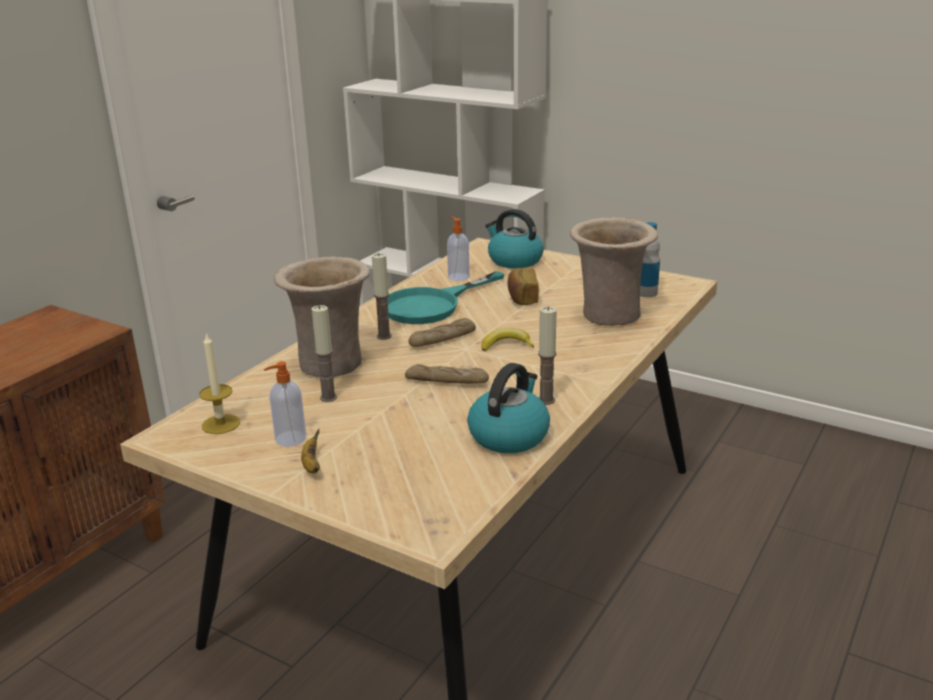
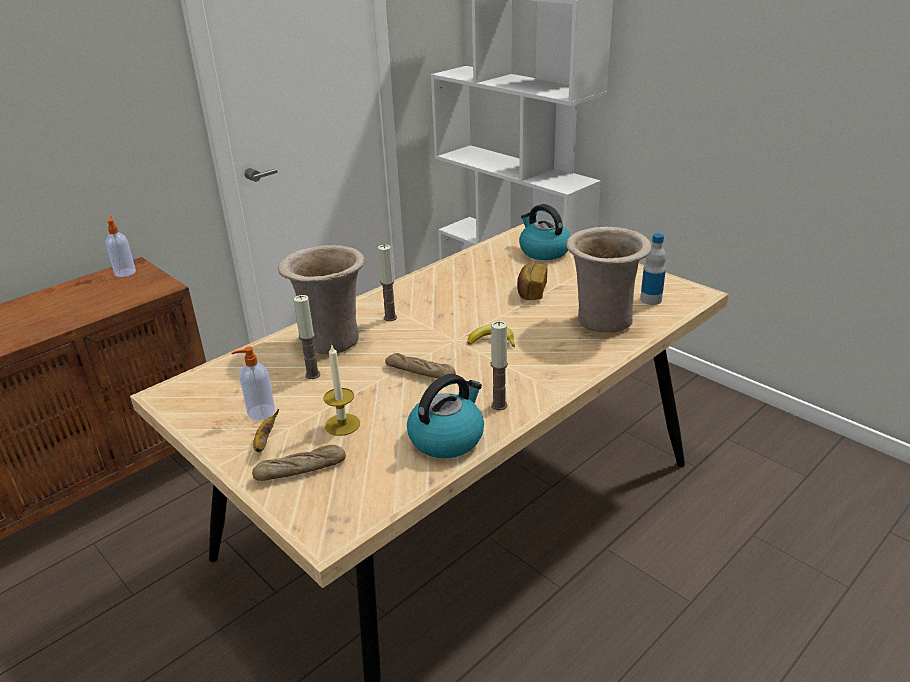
camera: 15 degrees right, 5 degrees up
candle [199,333,240,434] -> candle moved to [323,344,360,436]
turquoise frying pan [387,271,505,324] -> none
bread [408,318,476,347] -> bread moved to [252,445,346,481]
soap dispenser [447,216,470,281] -> soap dispenser moved to [105,216,136,277]

